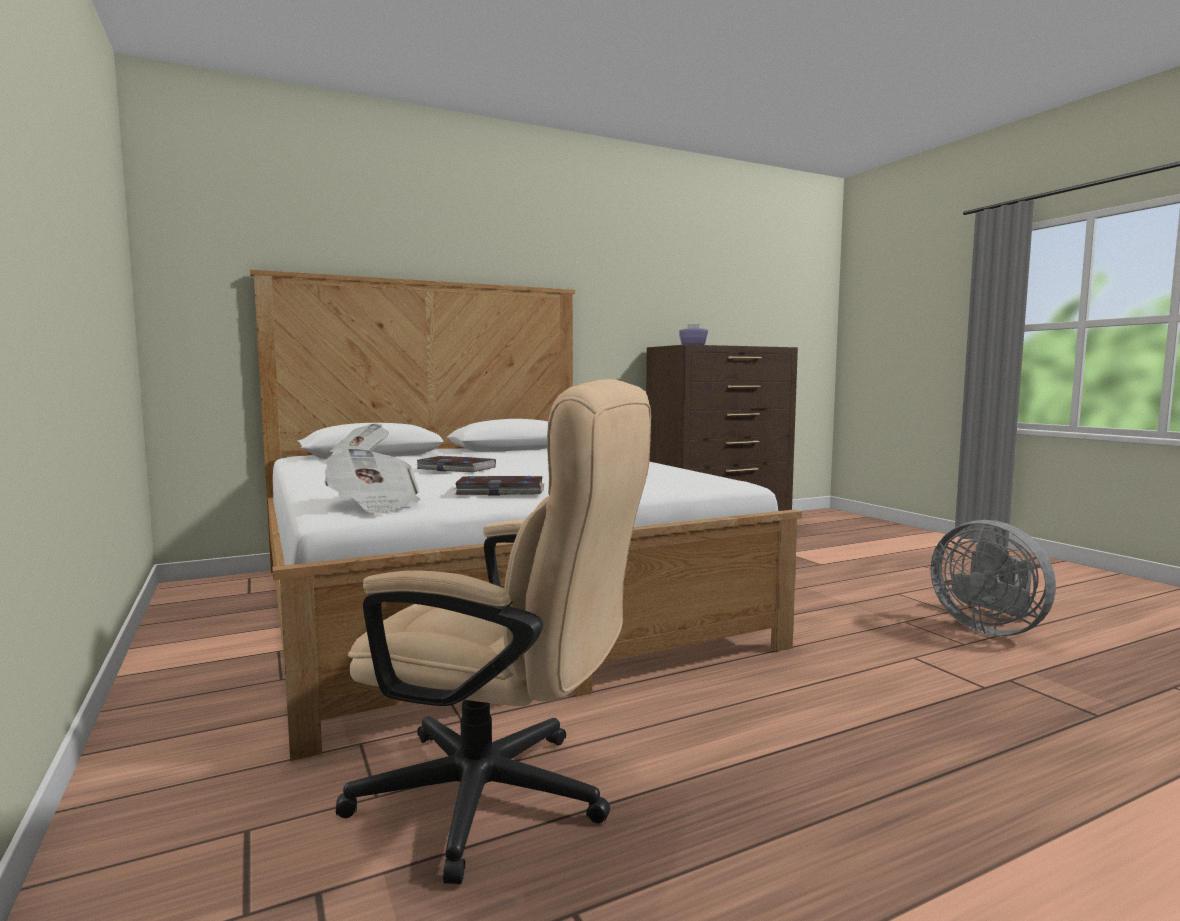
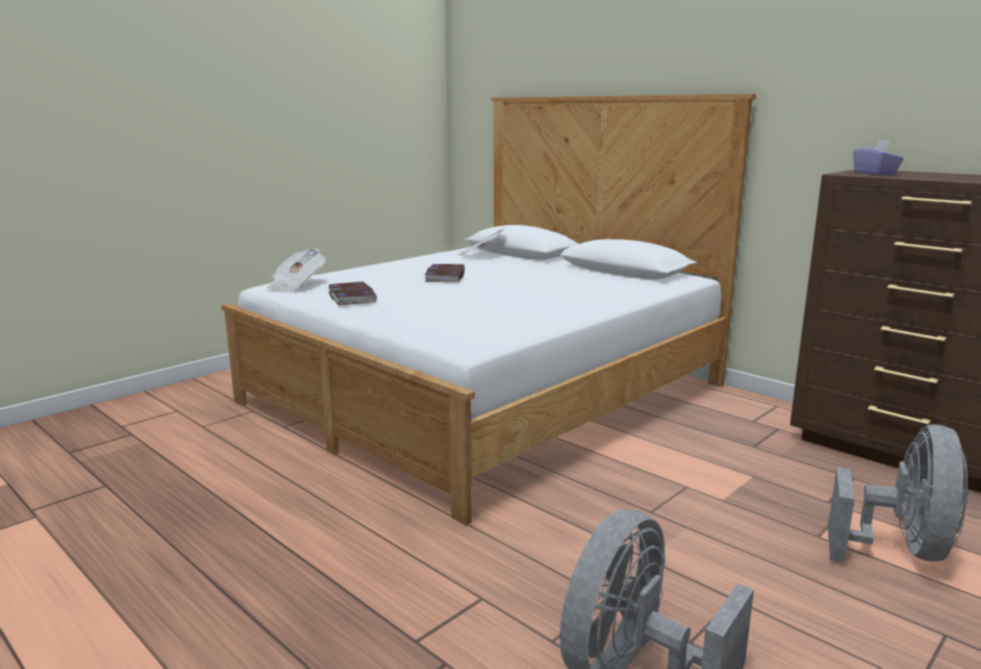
camera: 70 degrees right, 10 degrees up
beige office chair [336,379,651,884] -> none
none -> grey fan [828,425,968,563]

